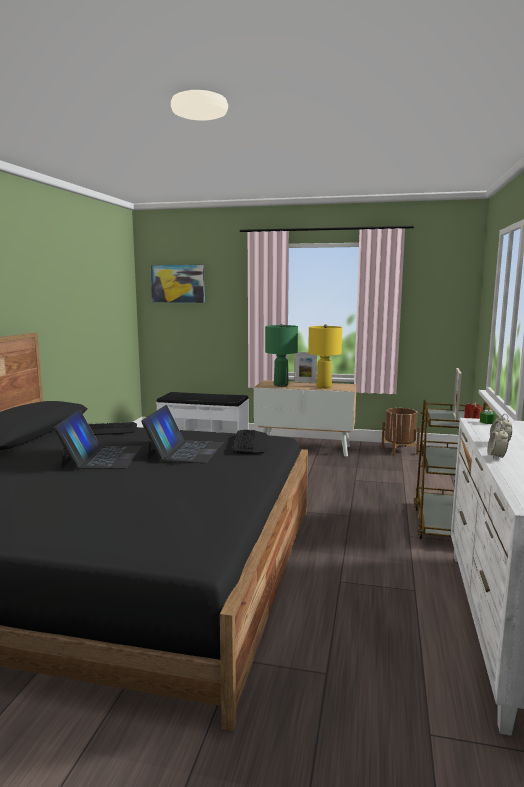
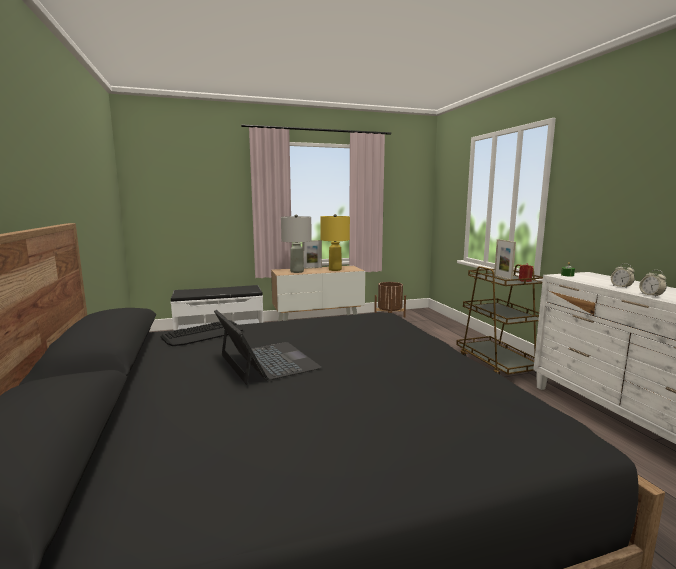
camera: 30 degrees left, 0 degrees up
laptop [141,405,223,463] -> none
picture [151,265,205,303] -> none
keyboard [233,430,268,454] -> none
green table lamp [265,324,298,387] -> grey table lamp [281,214,312,273]

